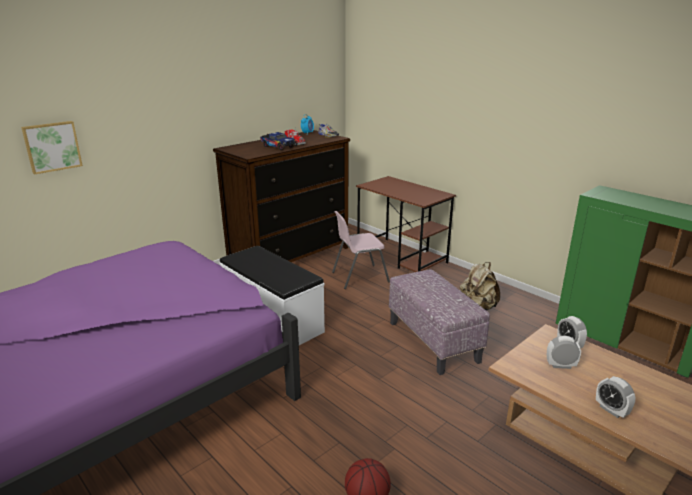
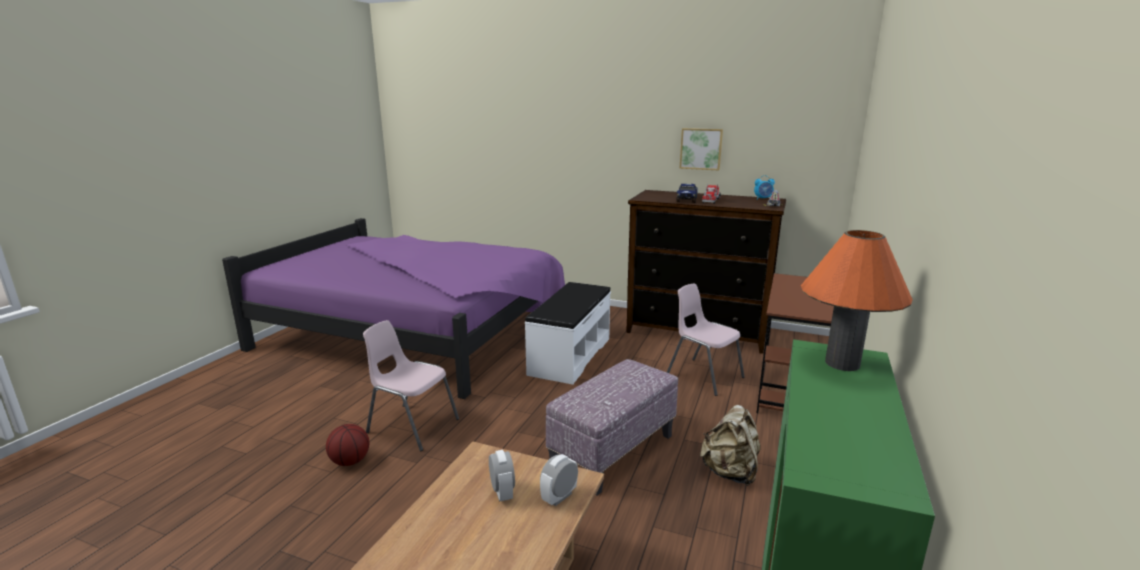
camera: 65 degrees right, 5 degrees down
picture [21,121,83,174] -> picture moved to [679,128,723,170]
alarm clock [596,376,635,418] -> none
none -> pink chair [363,320,459,451]
none -> orange table lamp [801,230,913,371]

